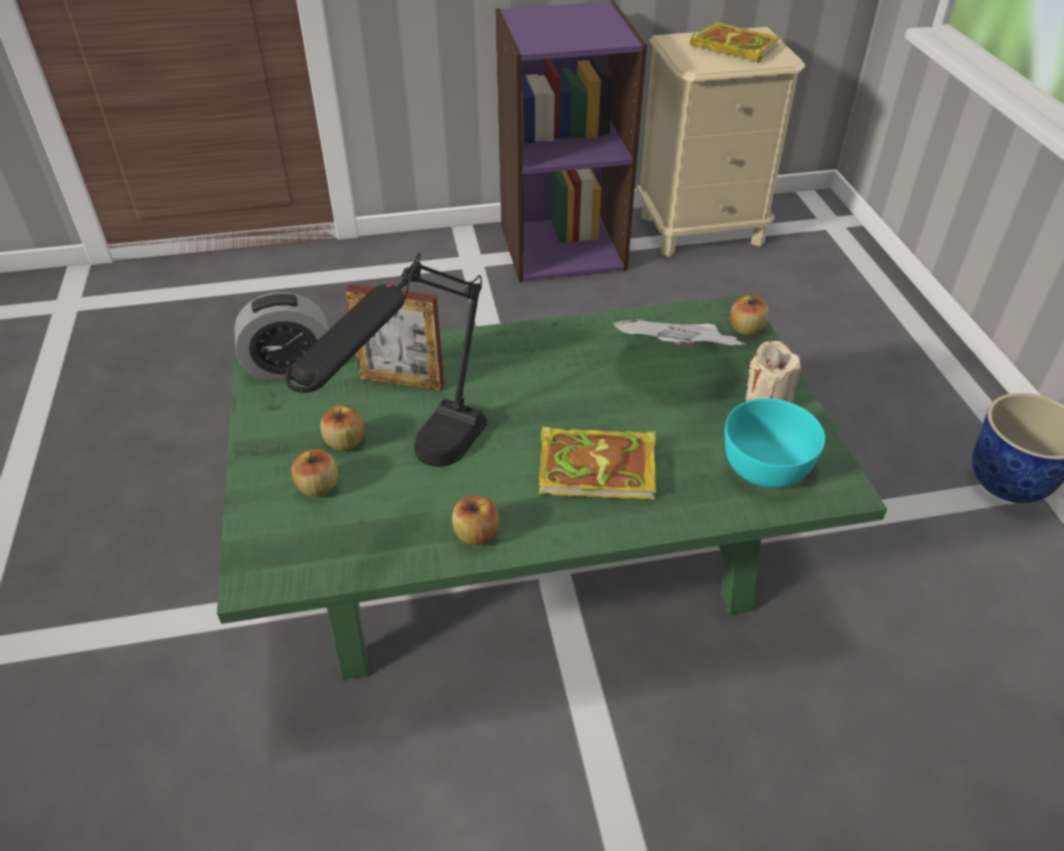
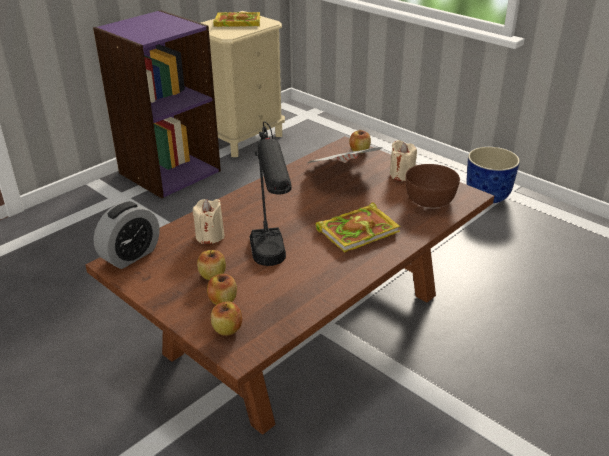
camera: 35 degrees left, 10 degrees down
green coffee table [217,294,887,680] -> brown coffee table [85,136,494,435]
picture frame [345,284,444,391] -> beige candle [193,199,225,244]
apple [452,495,499,545] -> apple moved to [211,301,242,336]
turquoise bowl [725,398,825,488] -> brown bowl [405,164,460,208]

